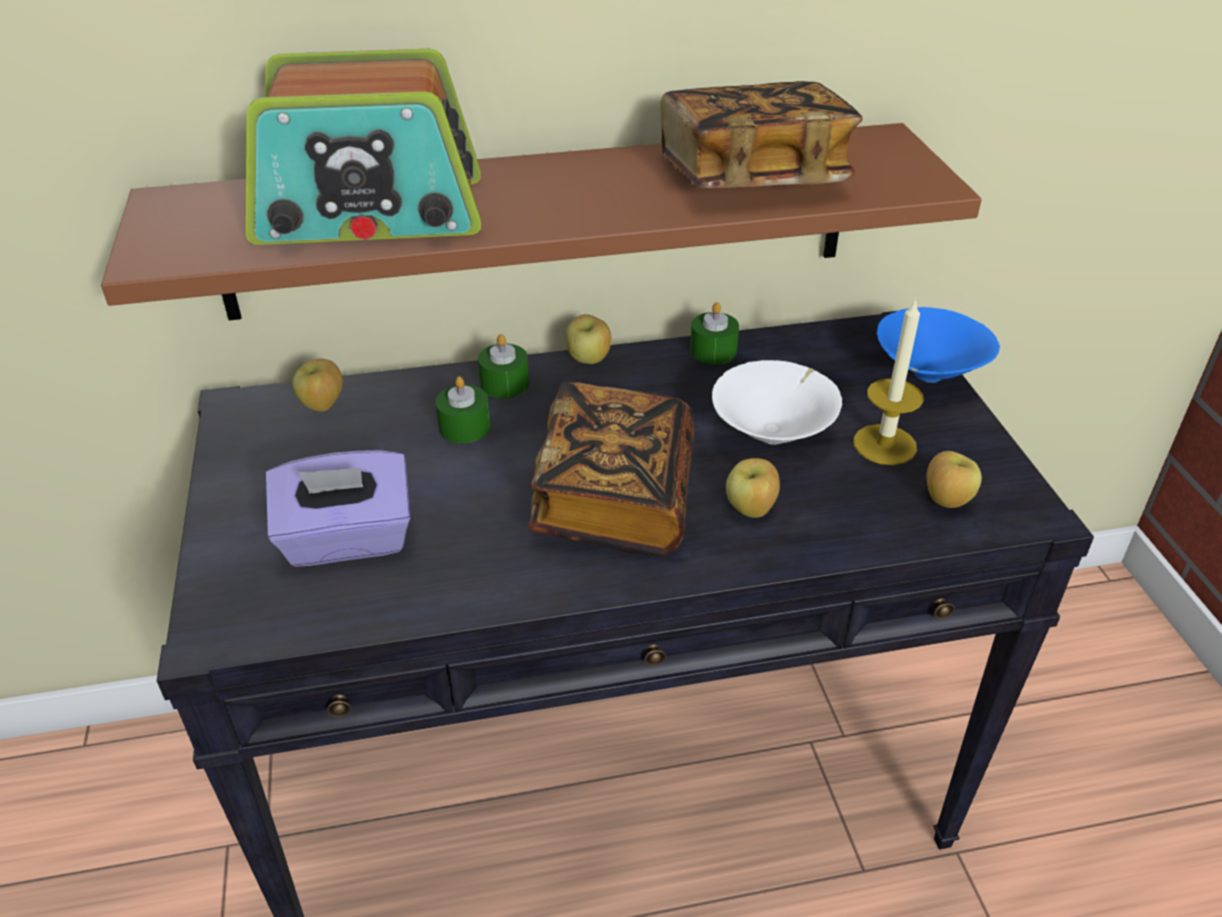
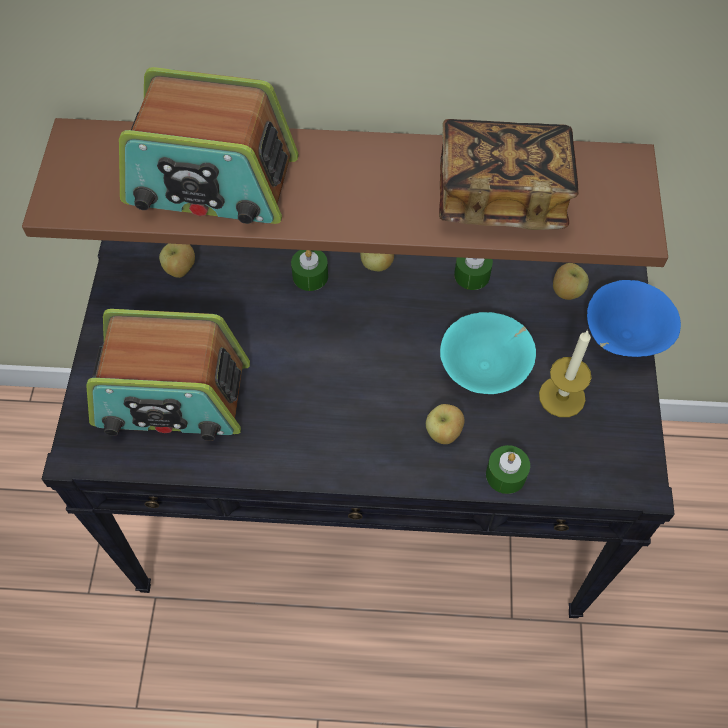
camera: 15 degrees right, 20 degrees up
purple tissue box [266,450,410,567] -> radio [86,309,250,441]
green candle [435,376,490,443] -> green candle moved to [486,445,530,494]
book [529,382,694,556] -> none
white bowl [712,360,842,445] -> turquoise bowl [440,312,536,394]
apple [927,451,982,508] -> apple moved to [553,263,589,300]

